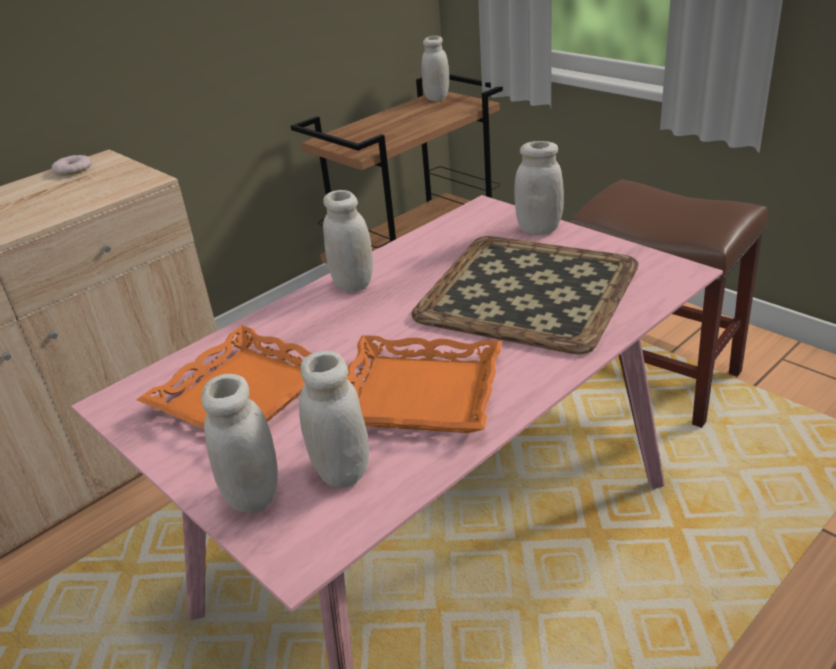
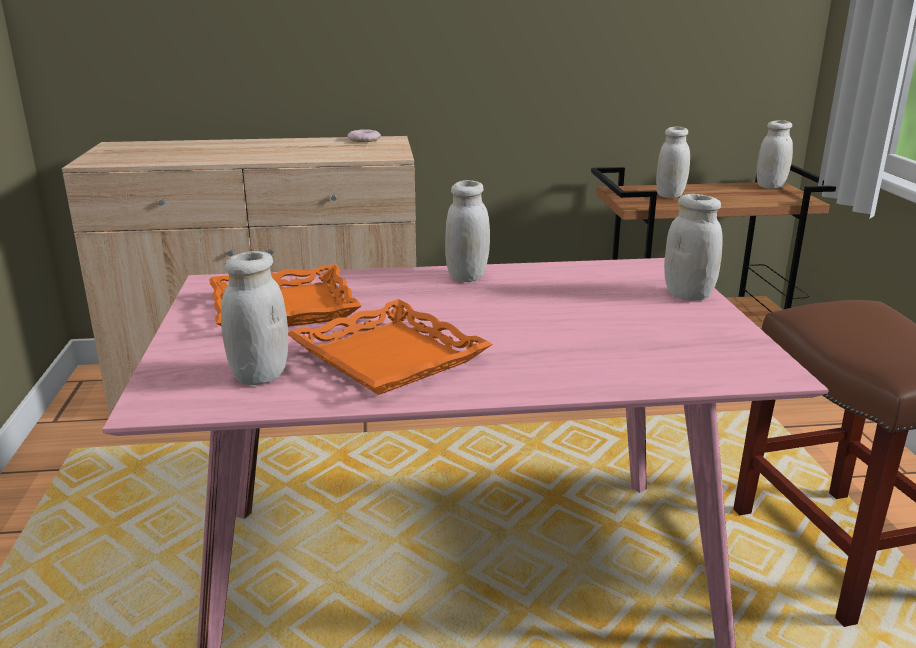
camera: 35 degrees right, 10 degrees down
white jar [202,374,278,513] -> white jar moved to [656,127,690,198]
tray [411,236,638,355] -> none

